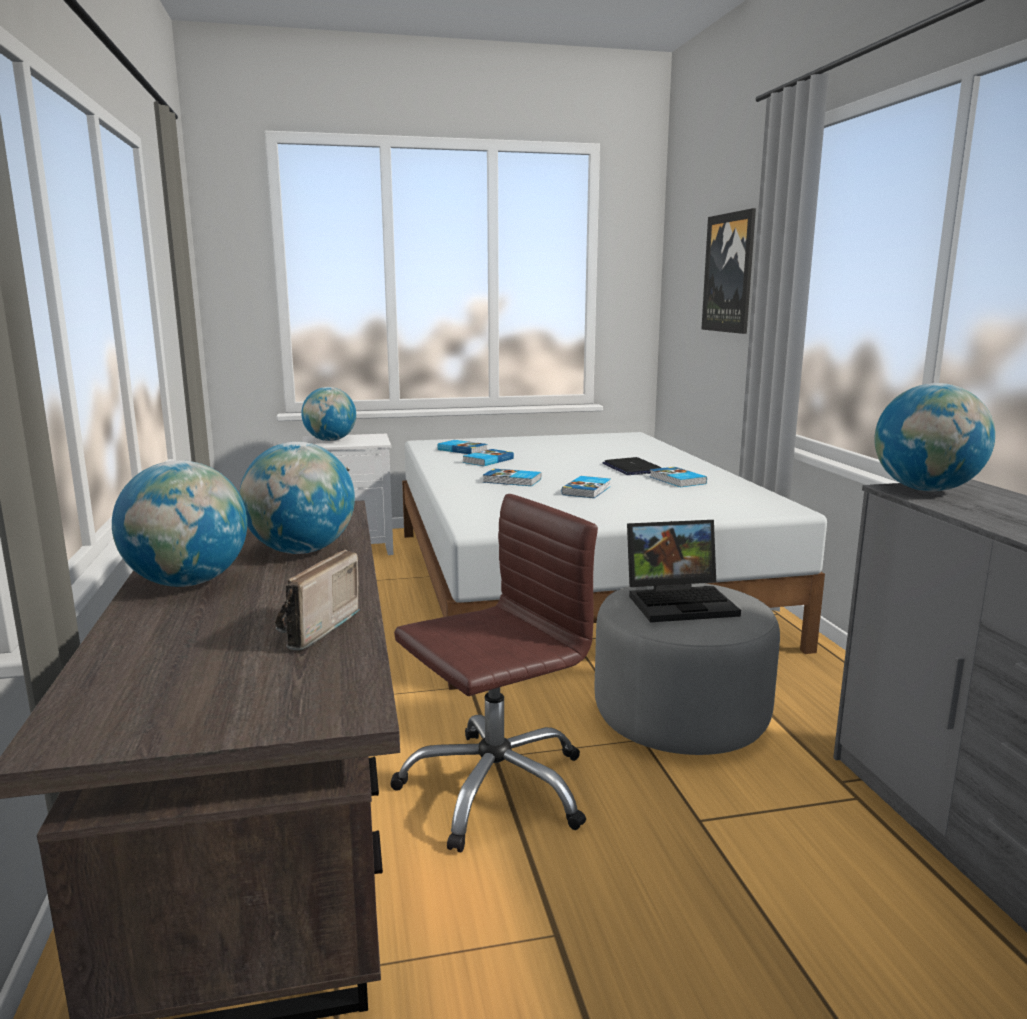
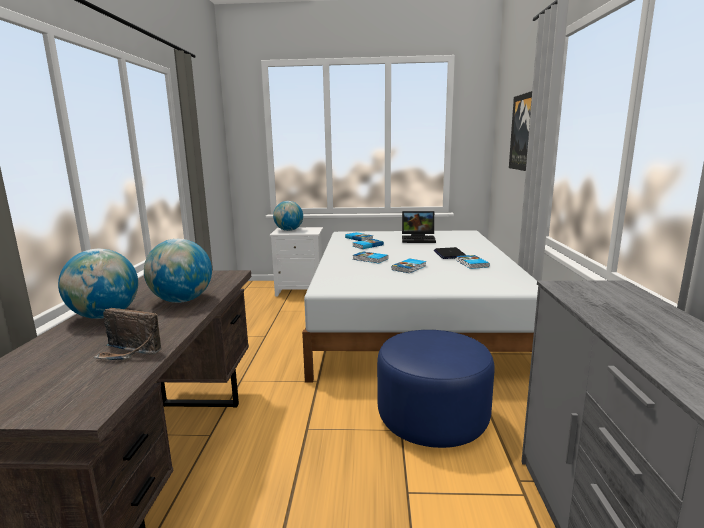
camera: 15 degrees right, 0 degrees up
radio [275,549,361,650] -> radio turned 105 degrees counterclockwise [93,308,162,360]
brown office chair [390,494,598,852] -> none
grey ottoman [594,583,780,755] -> blue ottoman [377,330,494,448]
laptop [627,520,741,622] -> laptop moved to [402,211,436,243]
globe [874,383,995,491] -> none

